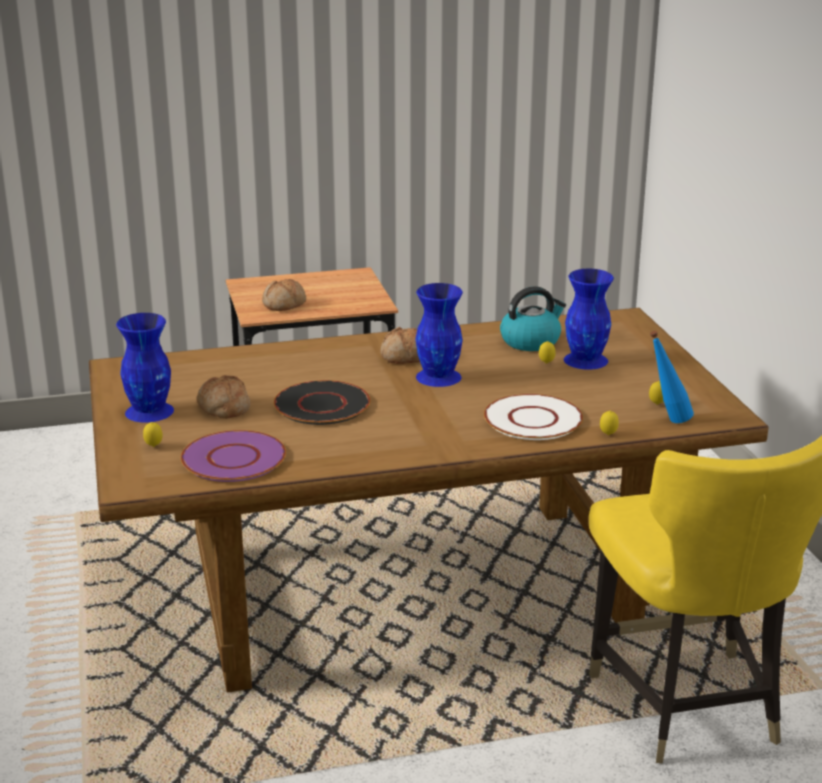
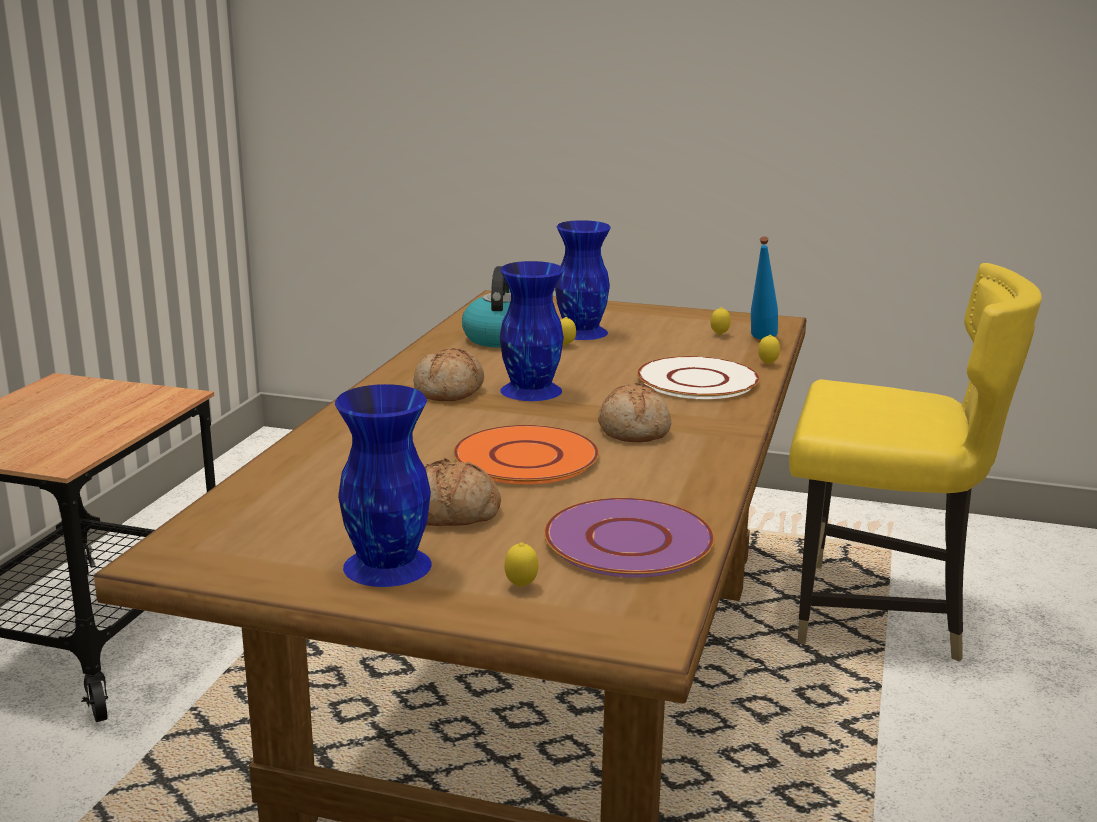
camera: 60 degrees left, 5 degrees down
bread [262,279,306,311] -> bread moved to [598,383,671,442]
black plate [274,380,370,425] -> orange plate [453,425,599,485]

